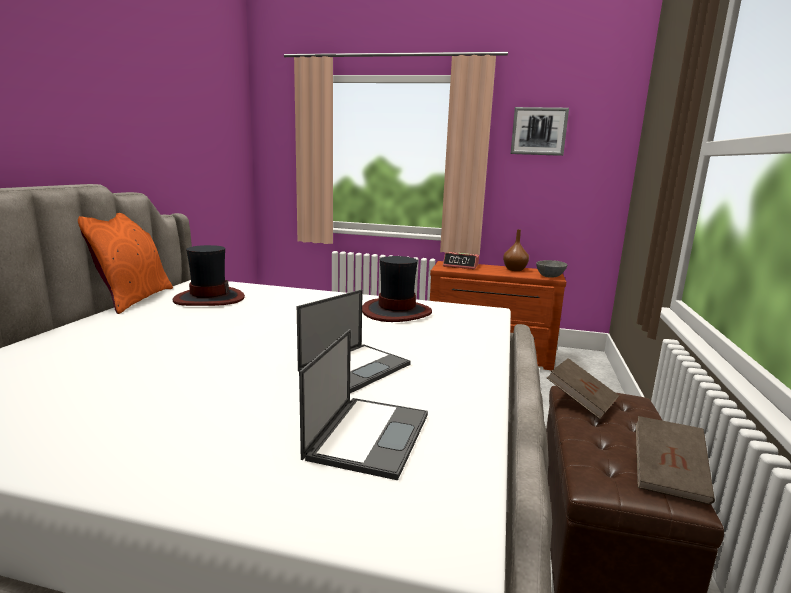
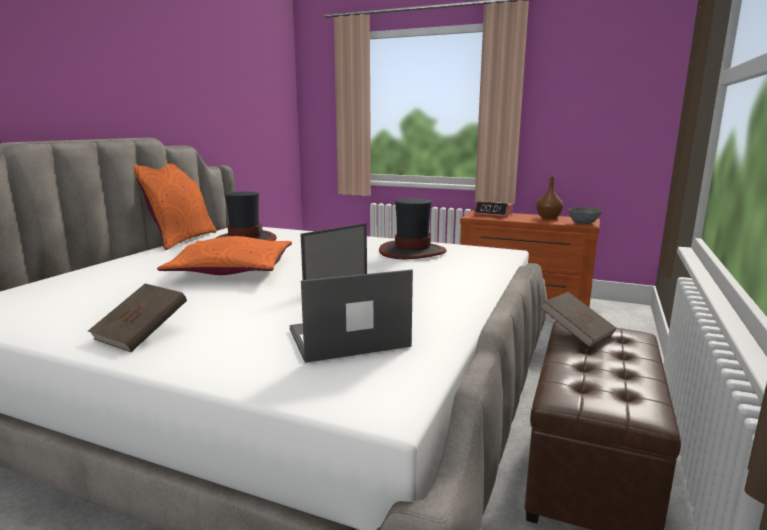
camera: 10 degrees right, 0 degrees up
laptop [299,329,428,480] -> laptop turned 135 degrees counterclockwise [290,269,413,363]
picture [511,107,569,156] -> none
brown book [636,416,715,505] -> brown book moved to [88,284,187,352]
none -> orange pillow [157,236,292,275]

